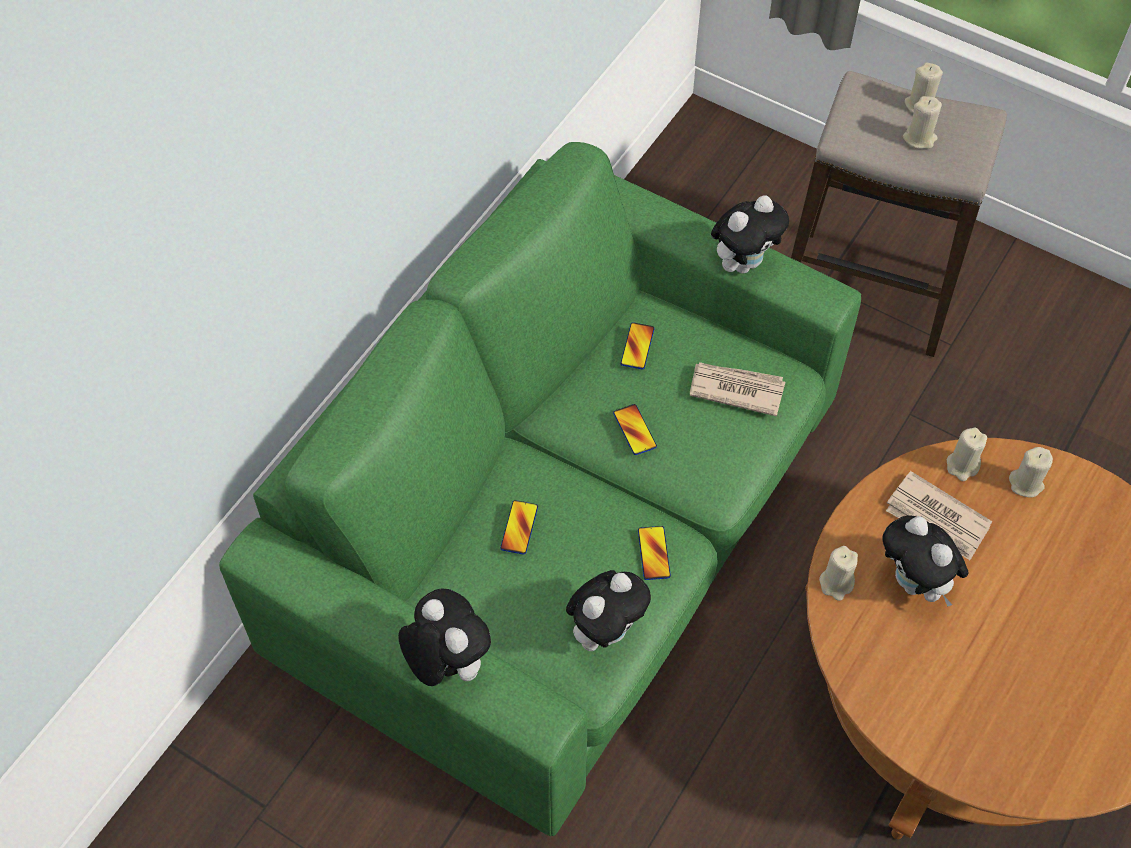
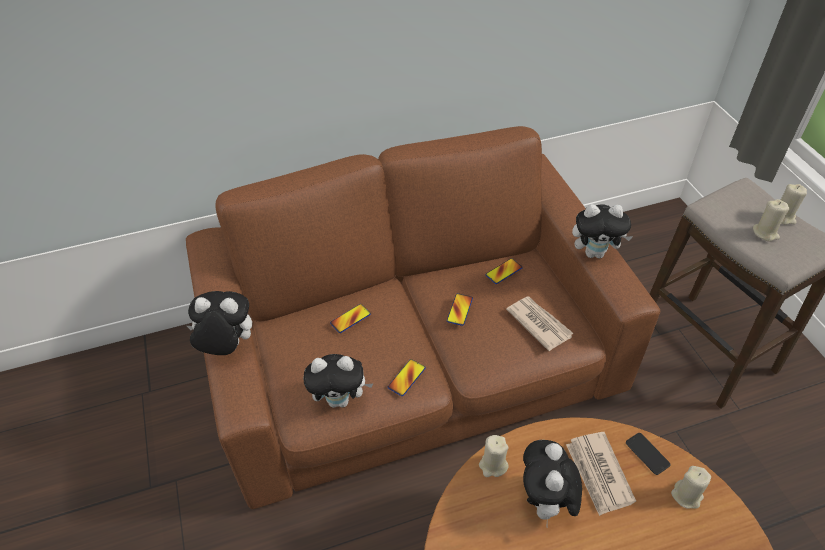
camera: 40 degrees right, 10 degrees down
green sofa [219,142,861,836] -> brown sofa [186,126,660,509]
plush toy [398,588,491,686] -> plush toy turned 90 degrees counterclockwise [187,291,252,355]
beige candle [947,428,987,481] -> phone [626,433,671,475]

